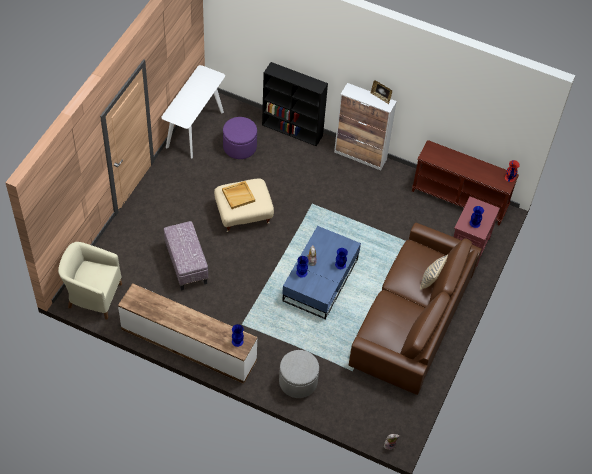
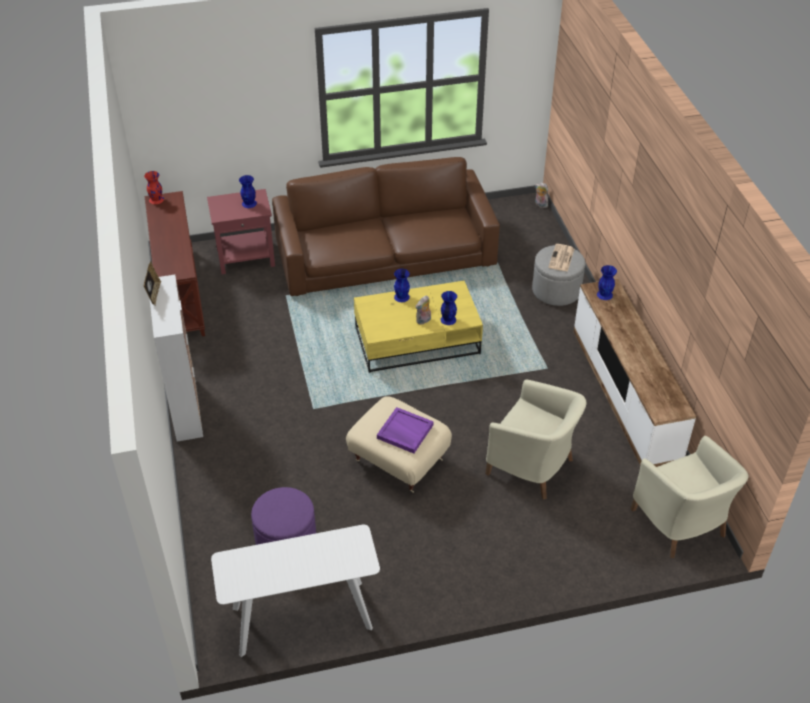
camera: 125 degrees left, 10 degrees down
ottoman [164,221,208,291] -> beige armchair [485,380,587,500]
beige tray [222,181,255,209] -> purple tray [377,407,433,453]
black bookcase [262,62,328,146] -> none
blue coffee table [282,226,361,320] -> yellow coffee table [354,281,483,373]
beige pillow [420,254,448,290] -> none
none -> newspaper [549,244,574,272]

